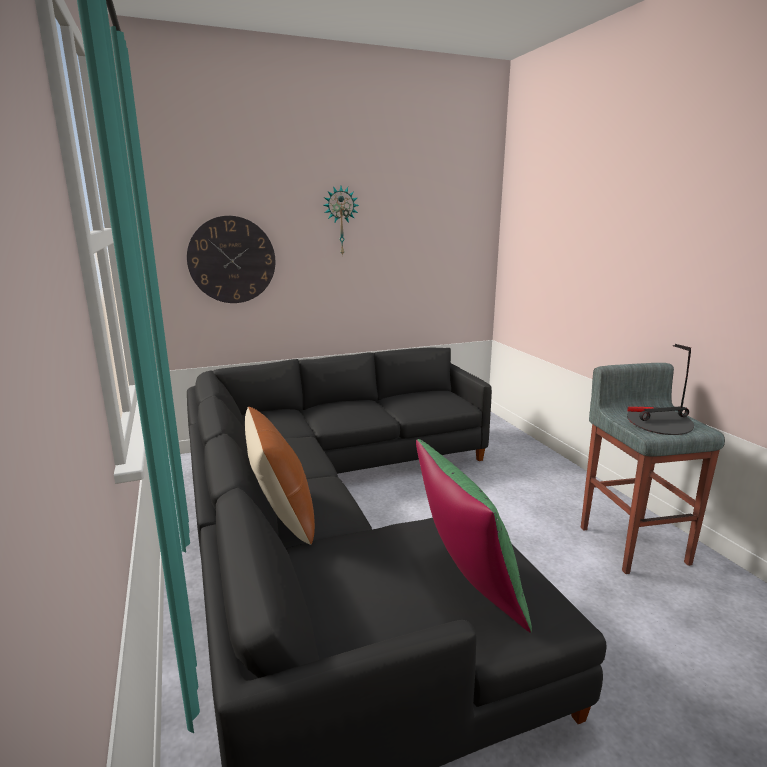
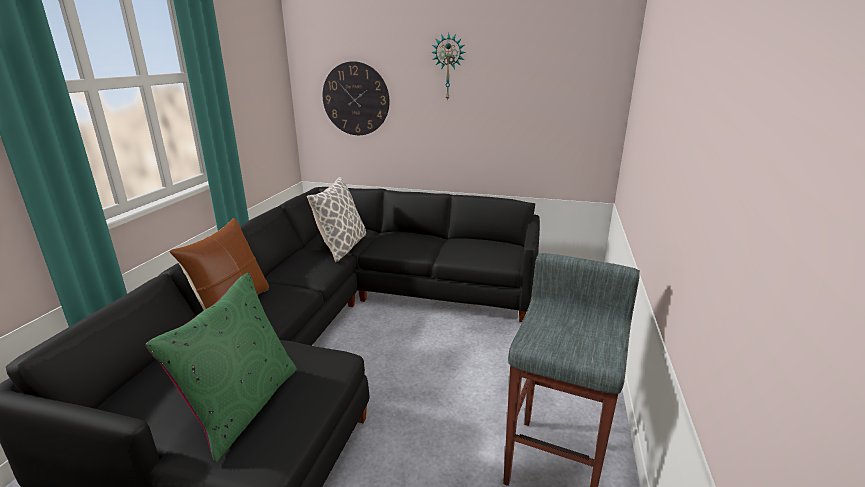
camera: 35 degrees right, 5 degrees up
table lamp [627,344,694,435] -> none
none -> pillow [307,177,366,262]

